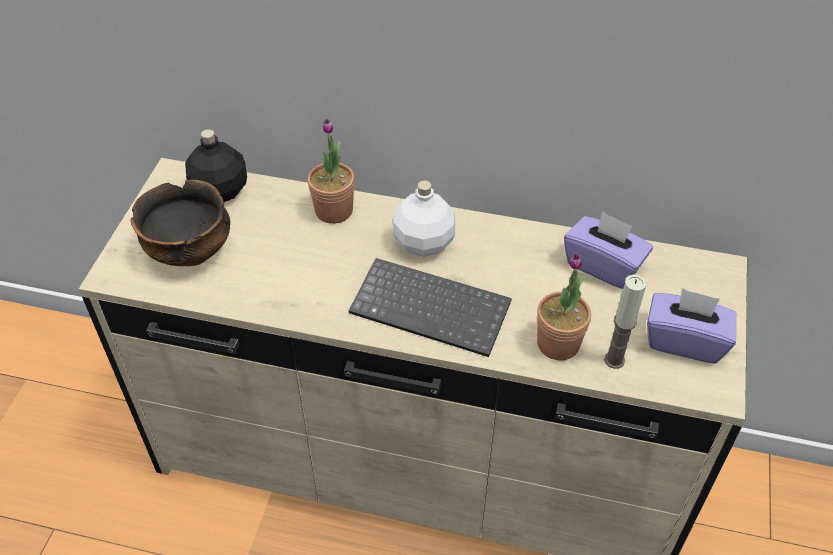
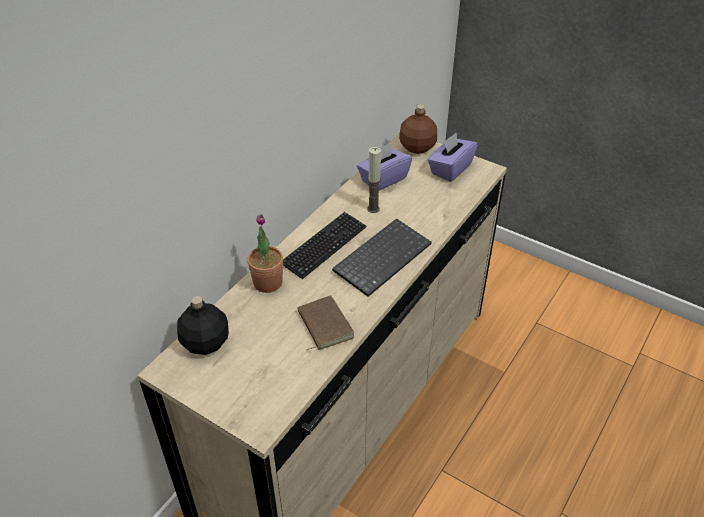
camera: 70 degrees left, 5 degrees down
bowl [130,180,230,266] -> none
white bottle [393,180,455,257] -> keyboard [283,212,366,279]
potted plant [537,253,591,360] -> none
candle [604,275,646,369] -> candle moved to [367,147,381,213]
none -> brown book [297,295,355,351]
none -> brown bottle [399,104,437,154]

